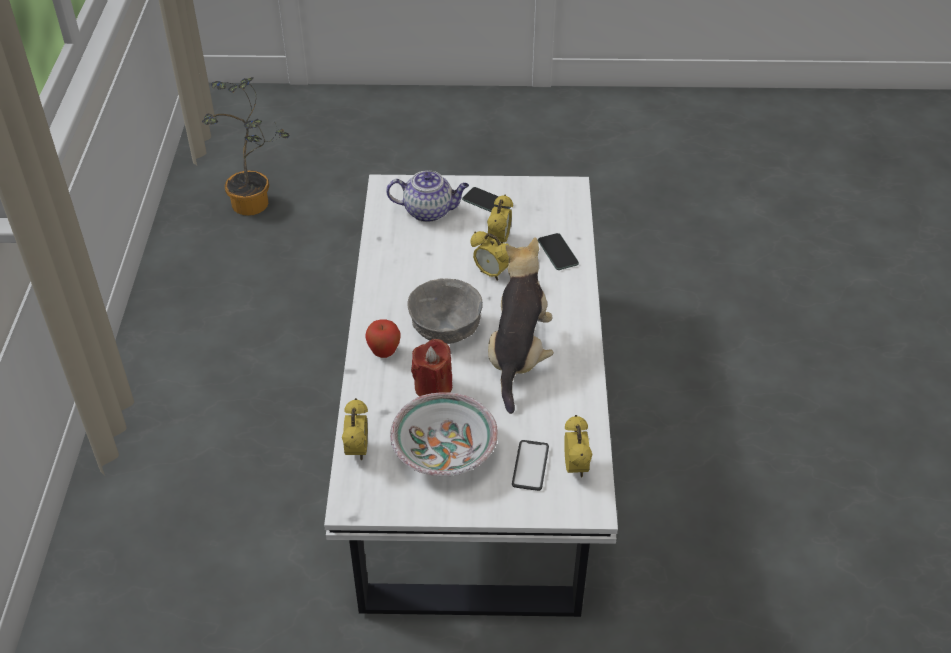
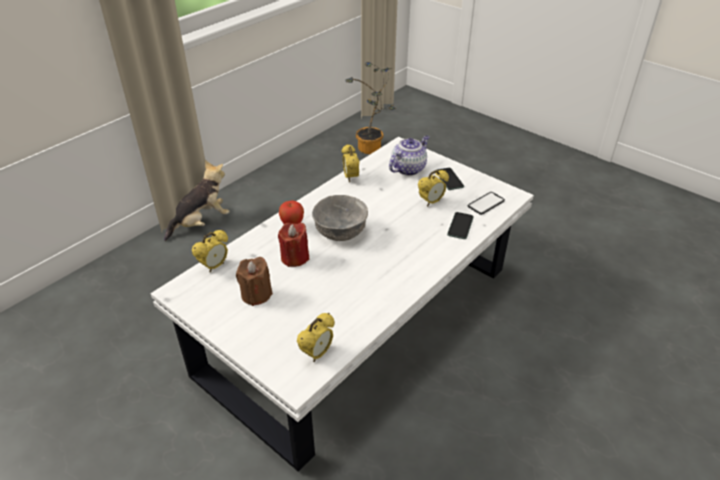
camera: 40 degrees right, 5 degrees down
teapot [386,170,469,222] -> teapot turned 90 degrees counterclockwise [389,135,429,176]
bowl [390,392,498,476] -> brown candle [236,257,273,306]
alarm clock [470,231,510,281] -> alarm clock moved to [342,144,360,182]
plush toy [488,237,554,414] -> plush toy moved to [164,160,230,241]
phone [512,440,549,491] -> phone moved to [468,192,505,215]

